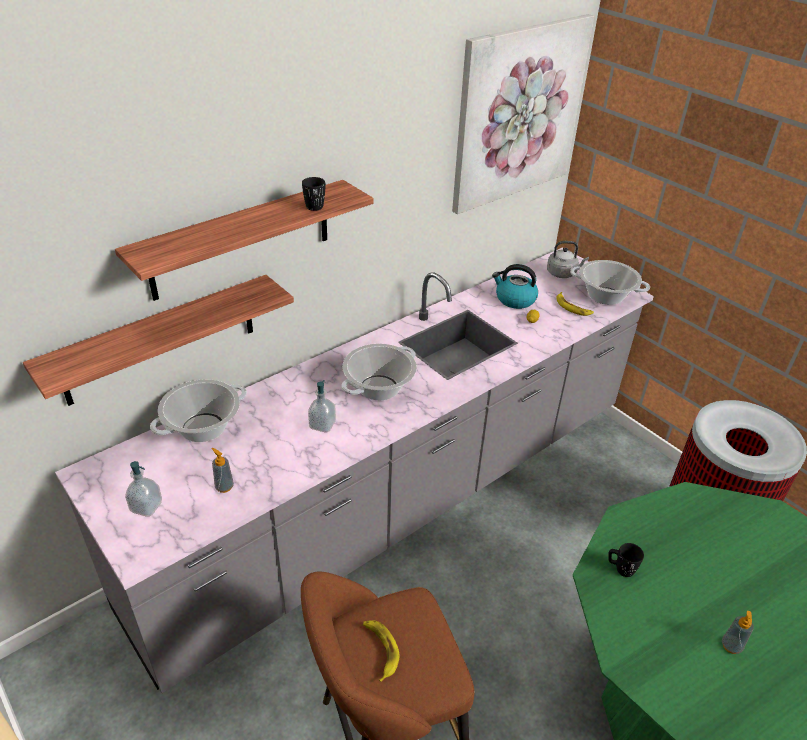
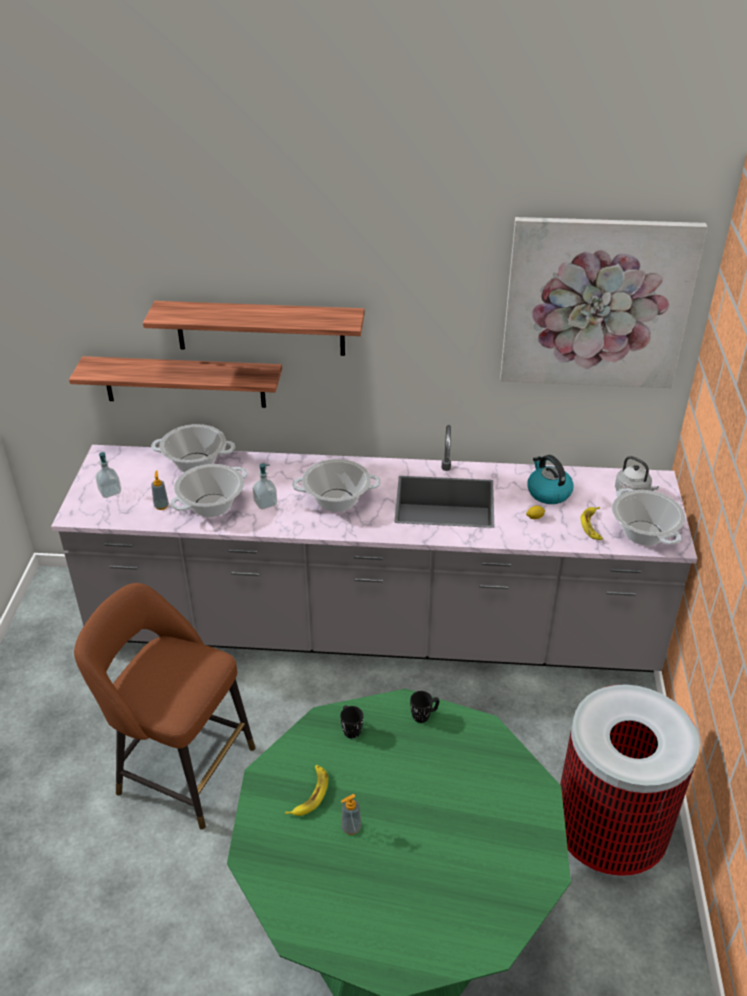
camera: 45 degrees right, 0 degrees up
black mug [302,177,326,211] -> black mug moved to [410,691,440,723]
banana [363,620,400,682] -> banana moved to [285,765,328,816]
none -> cooking pot [170,464,247,517]

